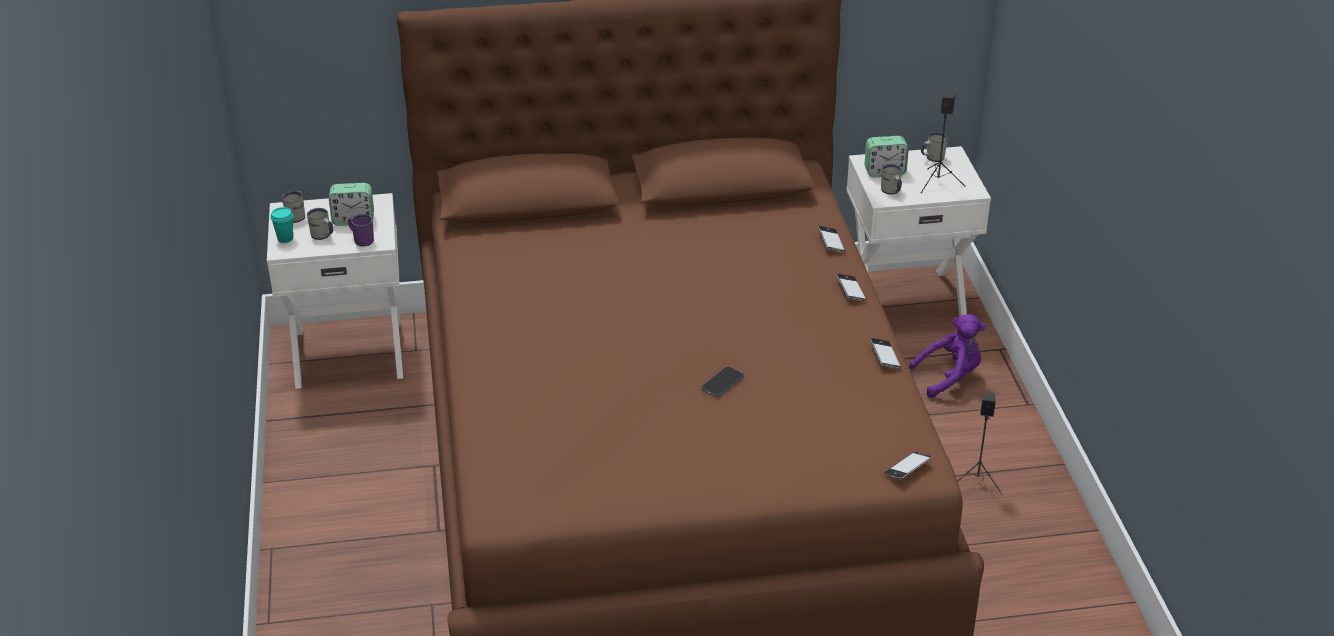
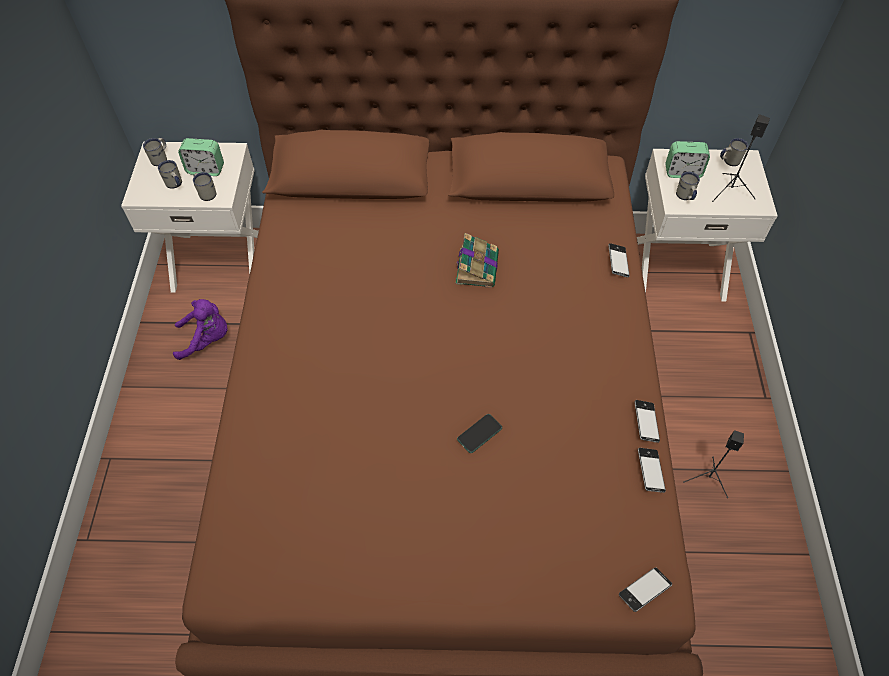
camera: 10 degrees right, 20 degrees up
turquoise cup [270,207,293,243] -> none
purple mug [348,214,374,246] -> white mug [193,172,216,201]
phone [836,274,866,301] -> phone moved to [638,448,666,493]
purple plush toy [909,314,986,398] -> purple plush toy moved to [173,299,228,360]
none -> book [455,233,499,288]

